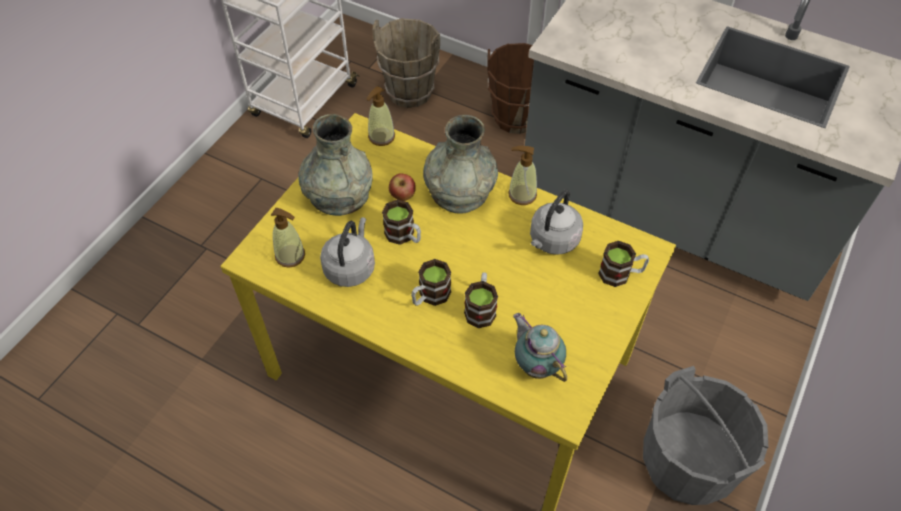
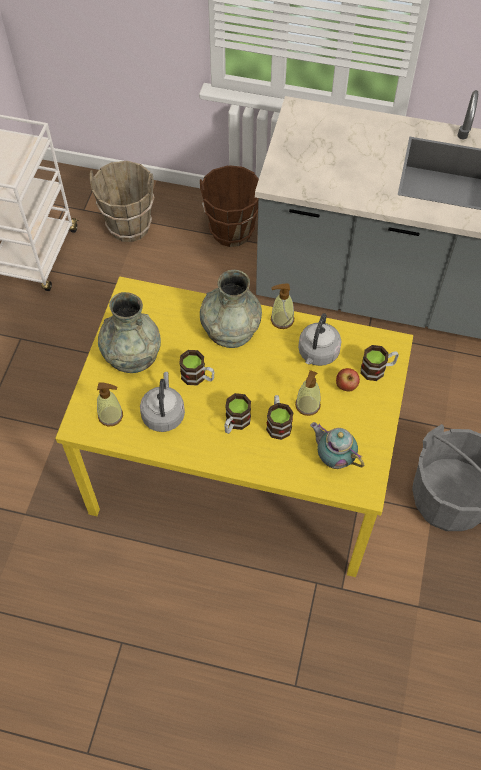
camera: 15 degrees left, 5 degrees up
soap dispenser [366,86,395,146] -> soap dispenser moved to [295,370,321,416]
apple [389,173,416,201] -> apple moved to [336,368,360,391]

